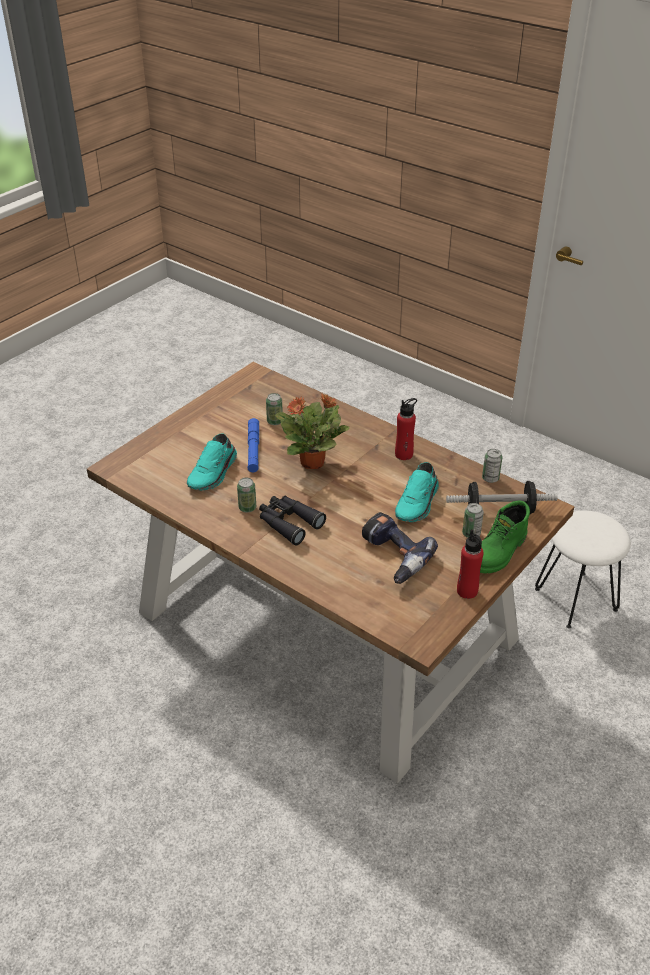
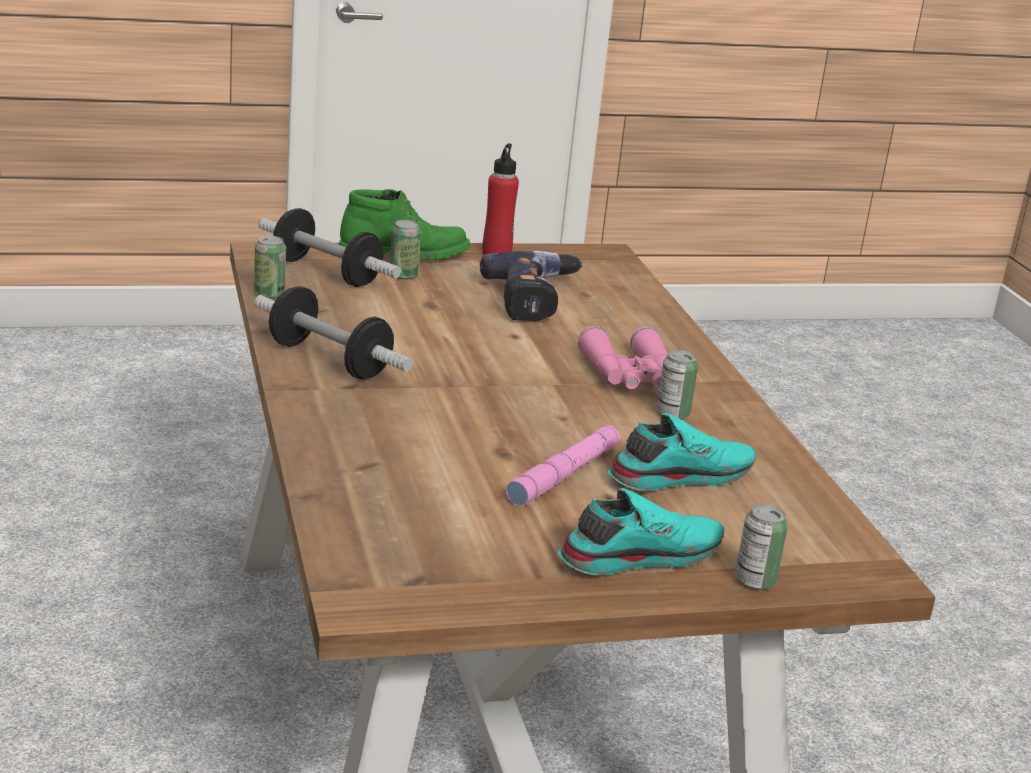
camera: 145 degrees left, 15 degrees down
blue flashlight [248,418,259,472] -> pink flashlight [506,425,620,506]
black binoculars [259,496,326,545] -> pink binoculars [578,326,668,389]
can [266,393,283,425] -> can moved to [735,504,788,590]
potted plant [275,394,349,469] -> none
red bottle [395,398,417,460] -> dumbbell [254,286,413,379]
turquoise shoe [395,462,439,522] -> turquoise shoe moved to [558,488,724,575]
white stool [535,511,631,629] -> none

